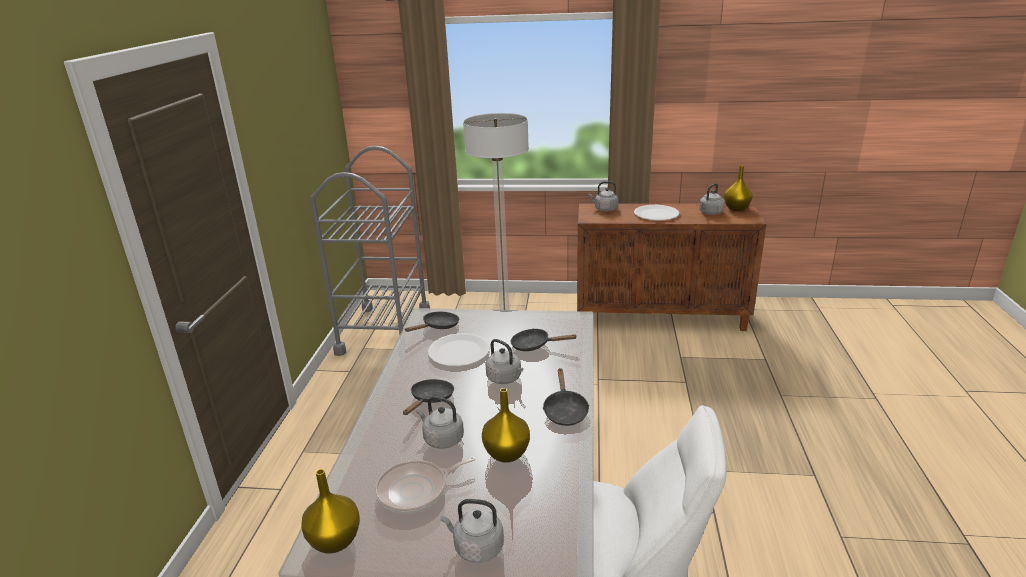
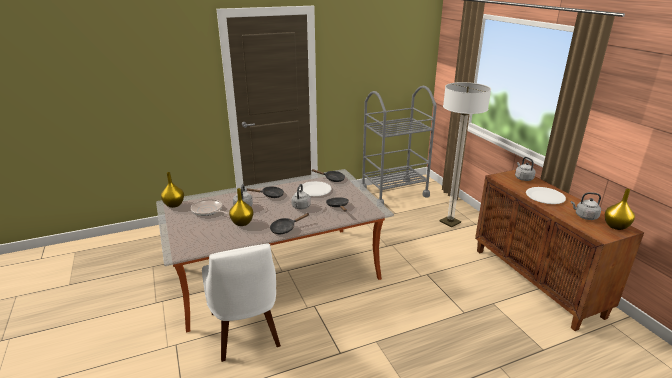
camera: 60 degrees right, 0 degrees up
grey kettle [441,499,504,563] -> none

